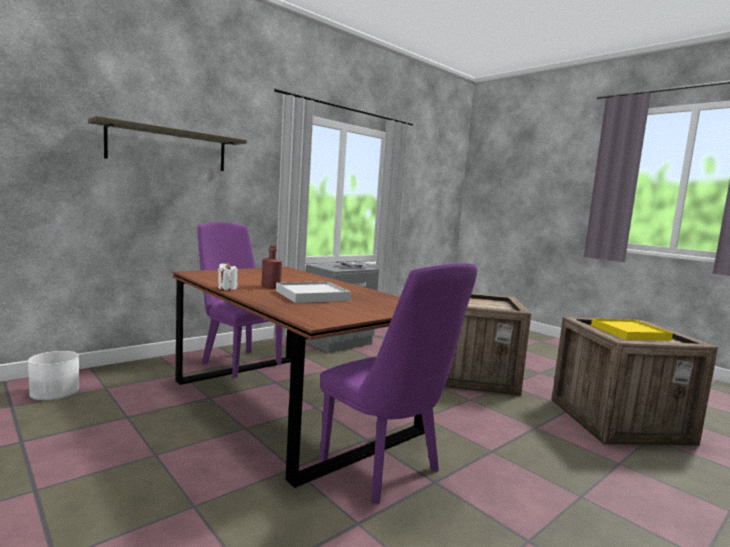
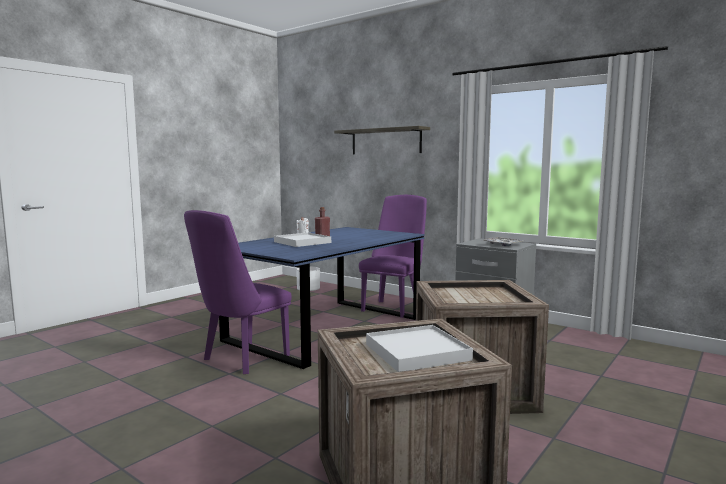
camera: 80 degrees right, 0 degrees up
brown dining table [173,267,425,488] -> blue dining table [219,227,425,369]
yellow tray [591,318,673,341] -> white tray [366,325,473,372]

